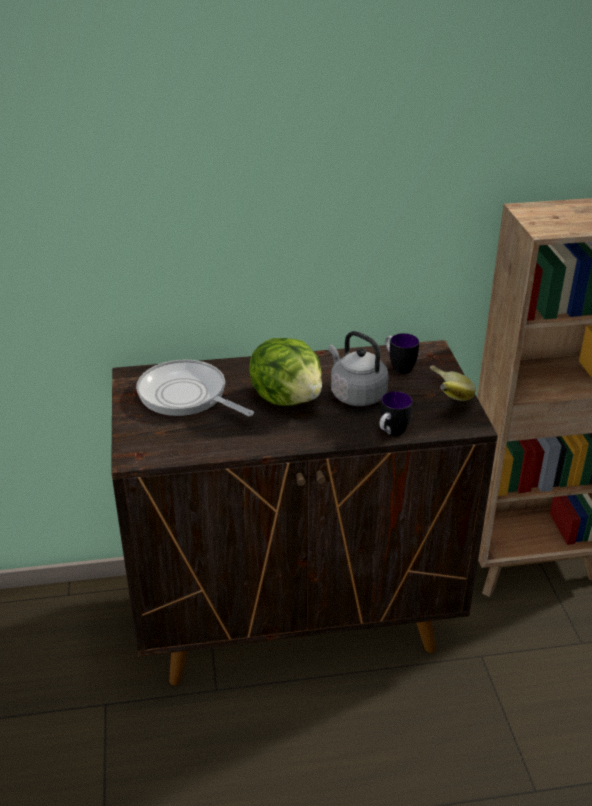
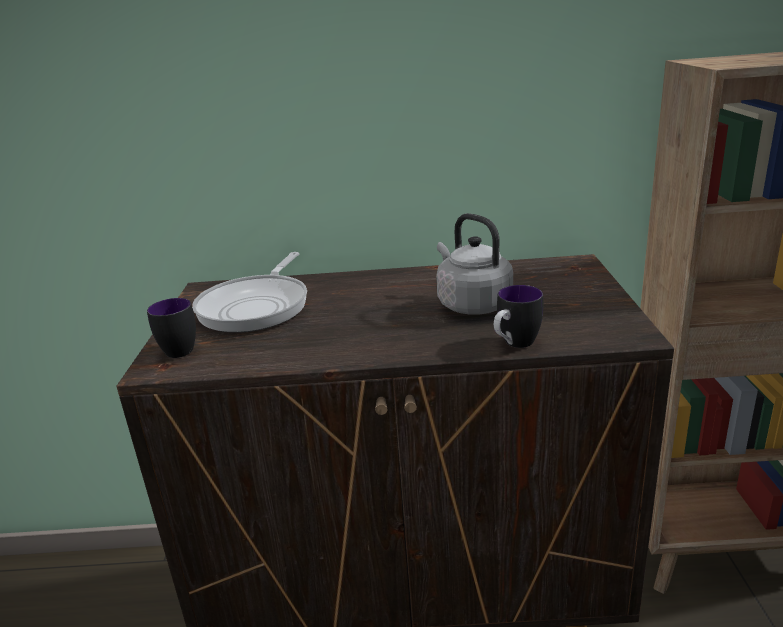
camera: 10 degrees right, 10 degrees down
frying pan [136,360,254,416] -> frying pan turned 120 degrees counterclockwise [192,252,307,333]
lettuce [249,338,322,406] -> none
mug [385,333,419,374] -> mug moved to [147,298,196,358]
banana [430,365,476,401] -> none

